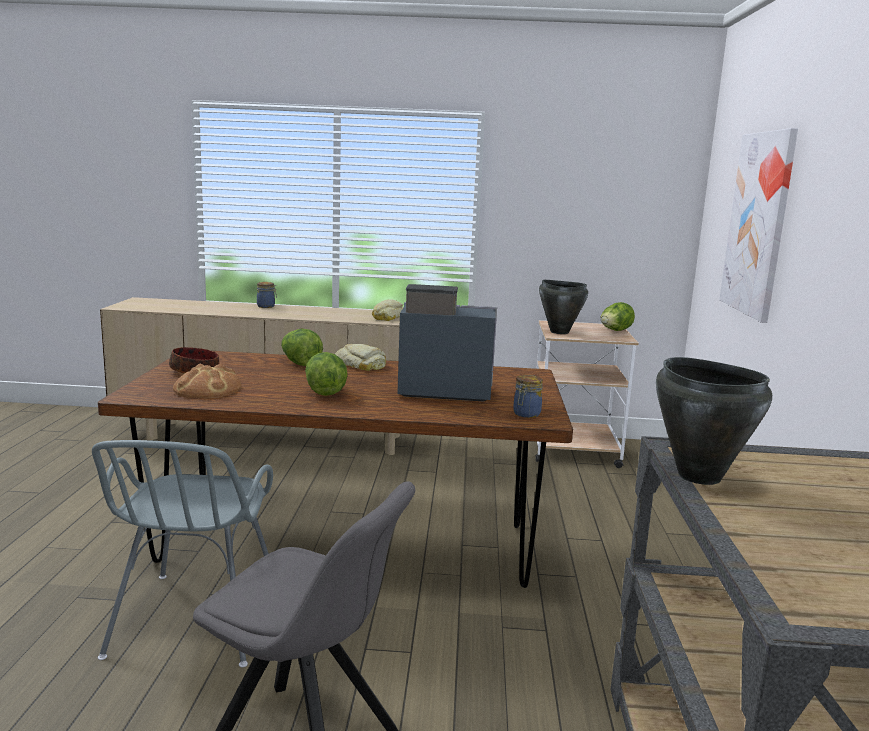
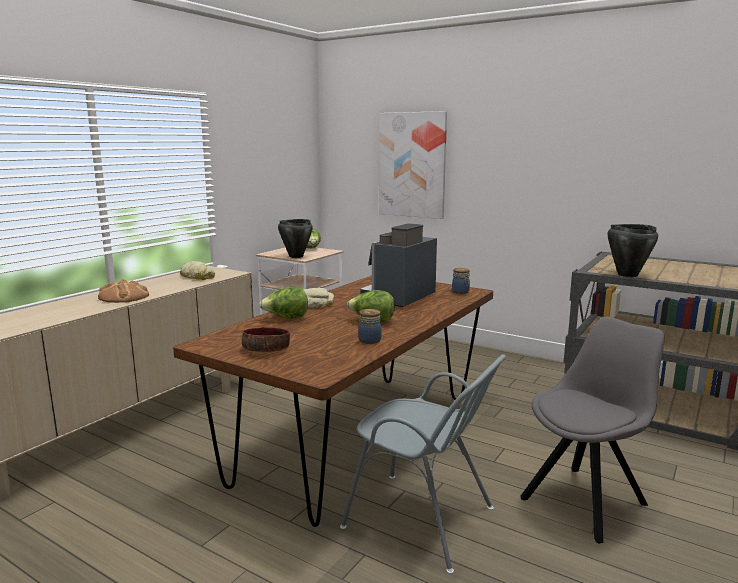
camera: 60 degrees left, 0 degrees up
bread [173,363,241,398] -> bread moved to [98,279,149,303]
jar [257,282,277,308] -> jar moved to [358,309,381,344]

